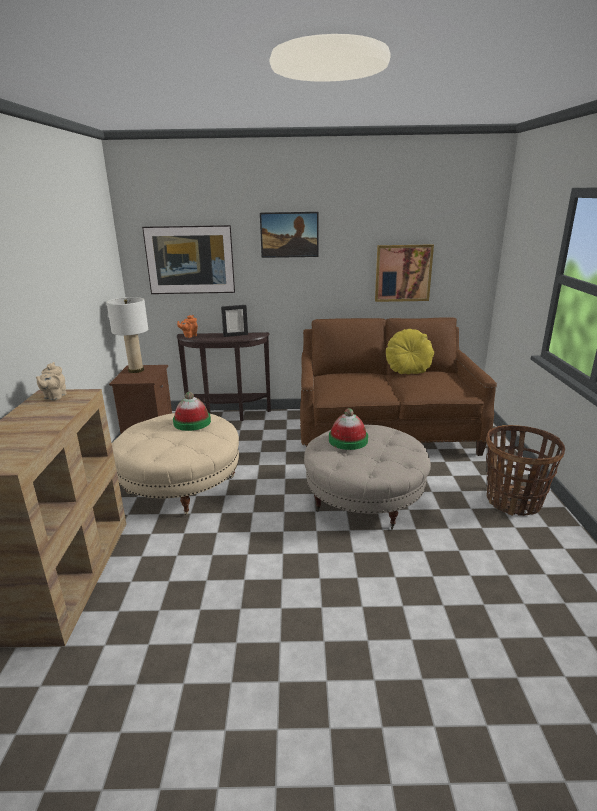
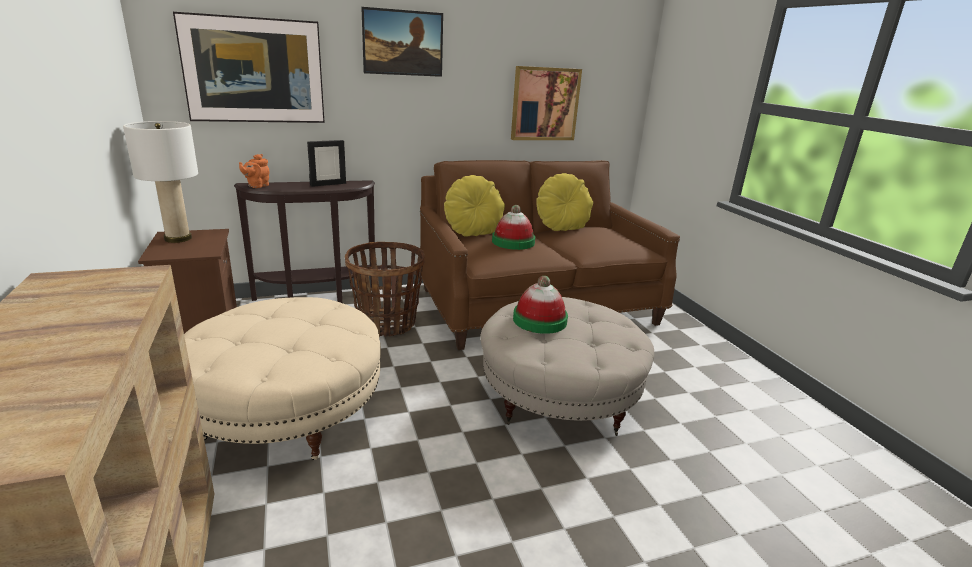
camera: 20 degrees left, 0 degrees up
beige teapot [36,362,66,400] -> none
hat [173,392,211,431] -> hat moved to [492,205,535,250]
basket [486,425,565,516] -> basket moved to [345,242,425,337]
none -> yellow pillow [444,175,505,237]

